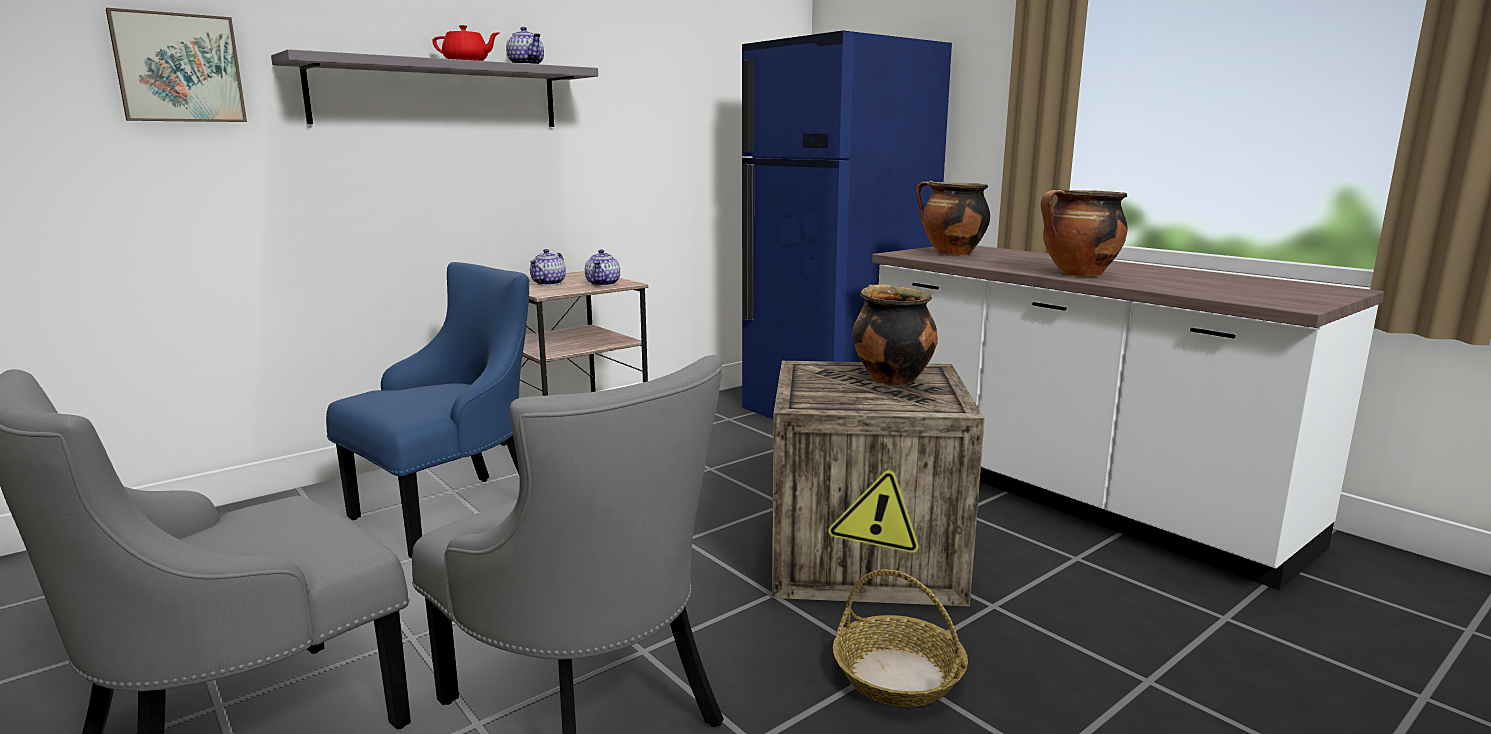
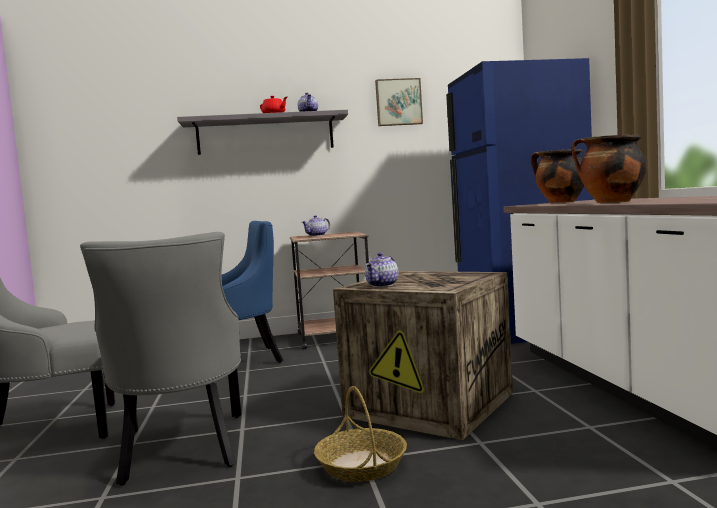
camera: 30 degrees right, 10 degrees down
picture [106,8,247,122] -> picture moved to [375,78,423,126]
teapot [585,249,620,286] -> teapot moved to [365,253,398,287]
cooking pot [852,284,938,386] -> none

